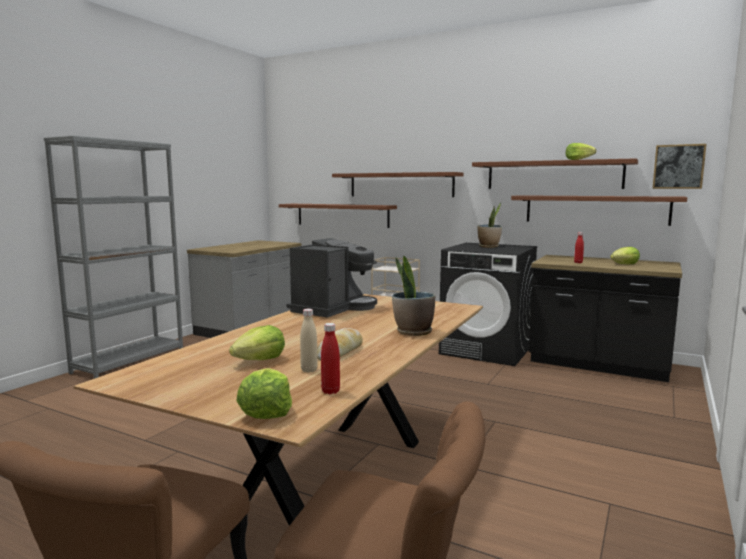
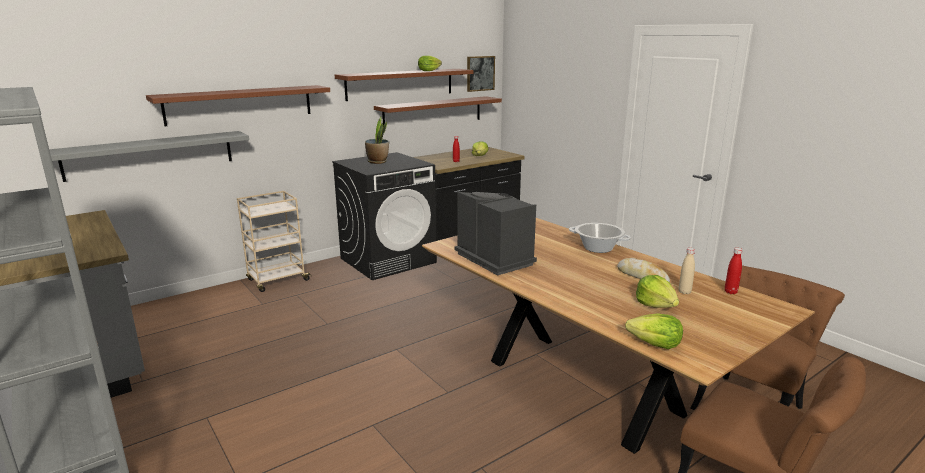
camera: 65 degrees left, 10 degrees up
lettuce [236,368,292,419] -> lettuce moved to [625,313,683,349]
brown shelf [279,204,397,228] -> grey shelf [49,131,249,182]
potted plant [392,256,435,336] -> cooking pot [569,223,631,253]

